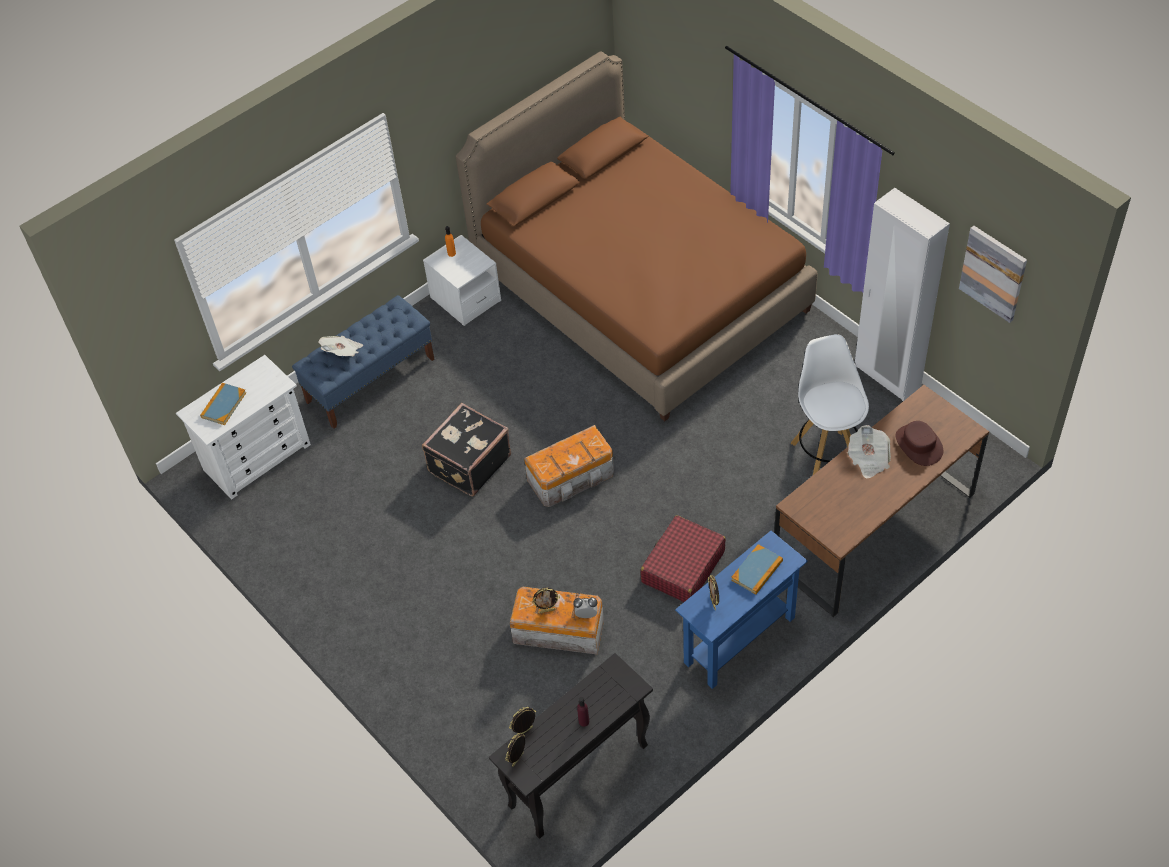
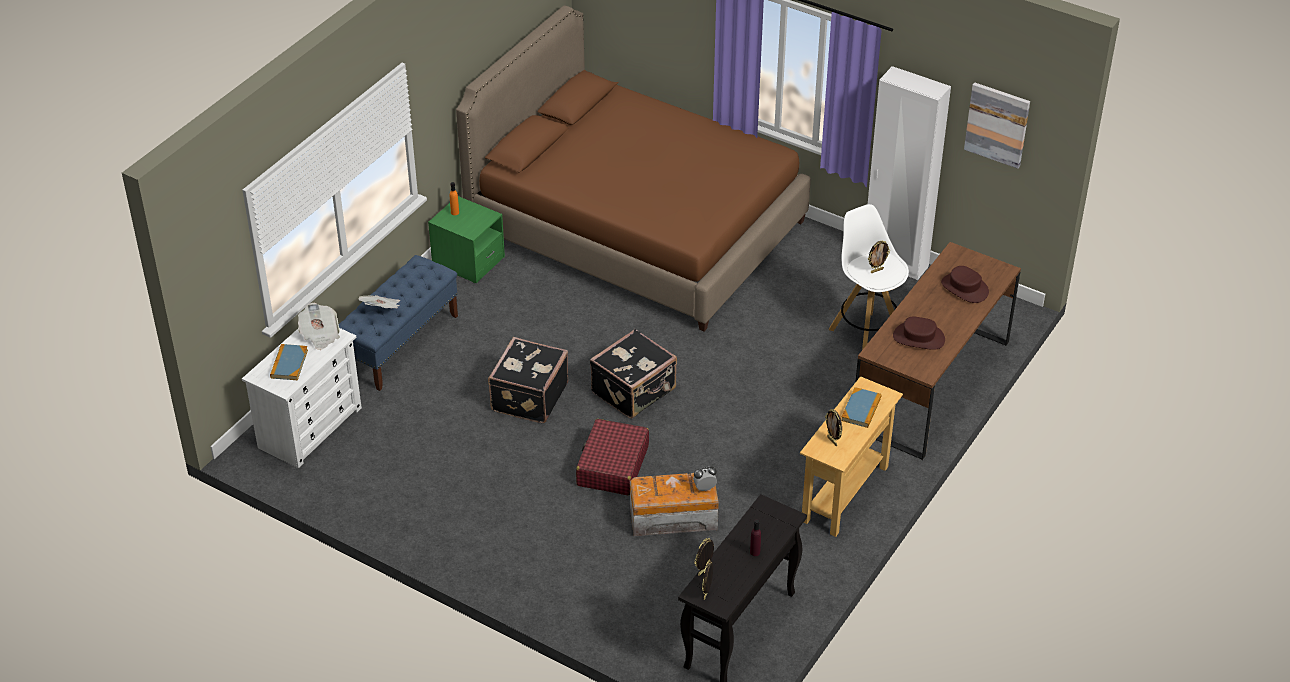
camera: 20 degrees left, 10 degrees down
white nightstand [423,235,501,326] -> green nightstand [428,196,505,284]
storage box [524,425,614,507] -> black suitcase [590,329,677,418]
picture frame [532,587,560,613] -> picture frame moved to [868,241,890,273]
red suitcase [640,515,726,602] -> red suitcase moved to [576,419,649,496]
blue console table [675,531,808,689] -> beige console table [800,376,903,537]
newspaper [848,425,891,479] -> newspaper moved to [298,303,340,350]
none -> brown hat [893,317,945,350]

